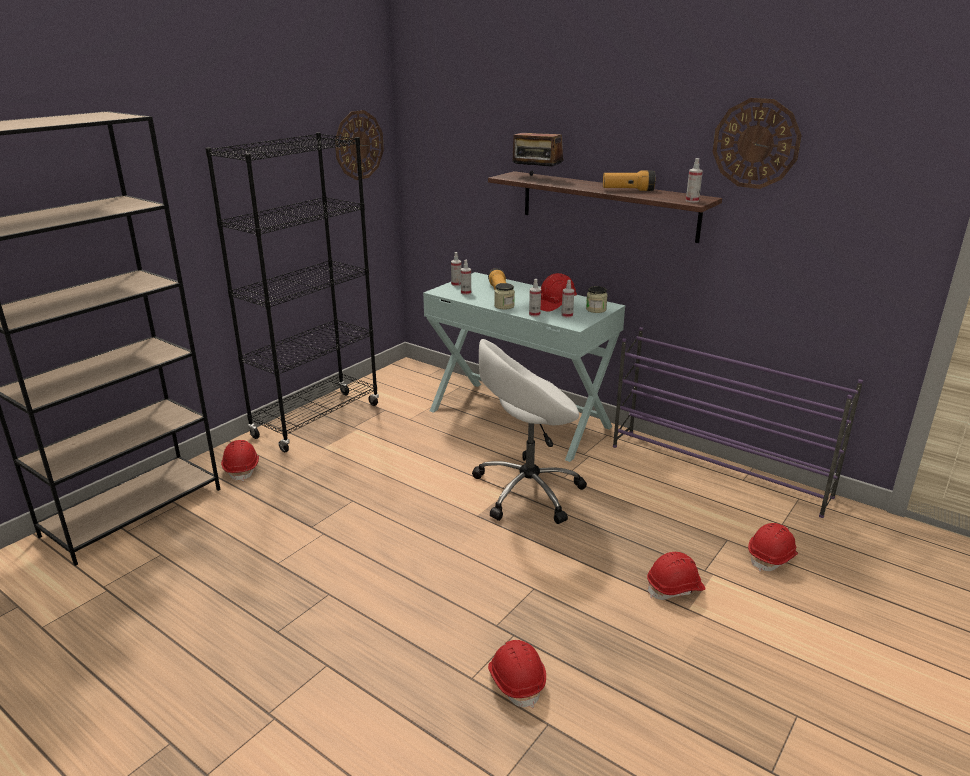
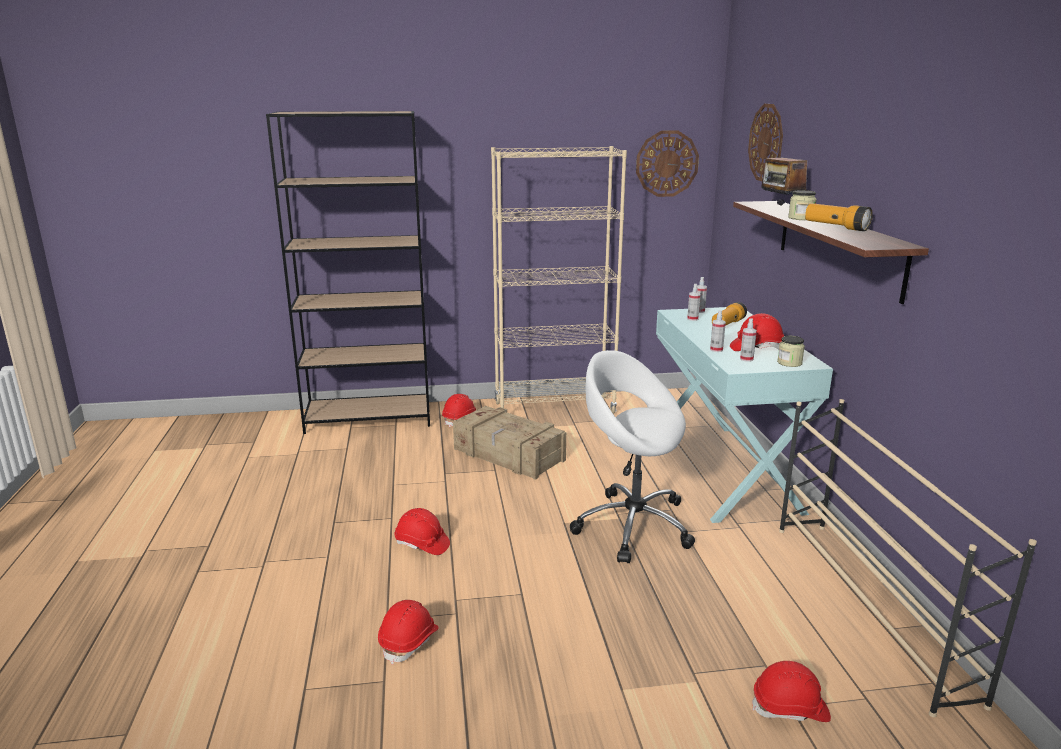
camera: 45 degrees right, 5 degrees down
black bookcase [205,133,379,452] -> beige bookcase [491,146,627,414]
jar [494,283,515,310] -> jar moved to [788,190,817,220]
purple shoe rack [613,327,863,518] -> beige shoe rack [779,399,1037,717]
red hard hat [647,552,706,600] -> red hard hat moved to [394,508,450,555]
spray bottle [686,158,703,202] -> none
wall clock [713,98,802,189] -> wall clock moved to [748,104,783,181]
none -> crate [453,406,566,480]

